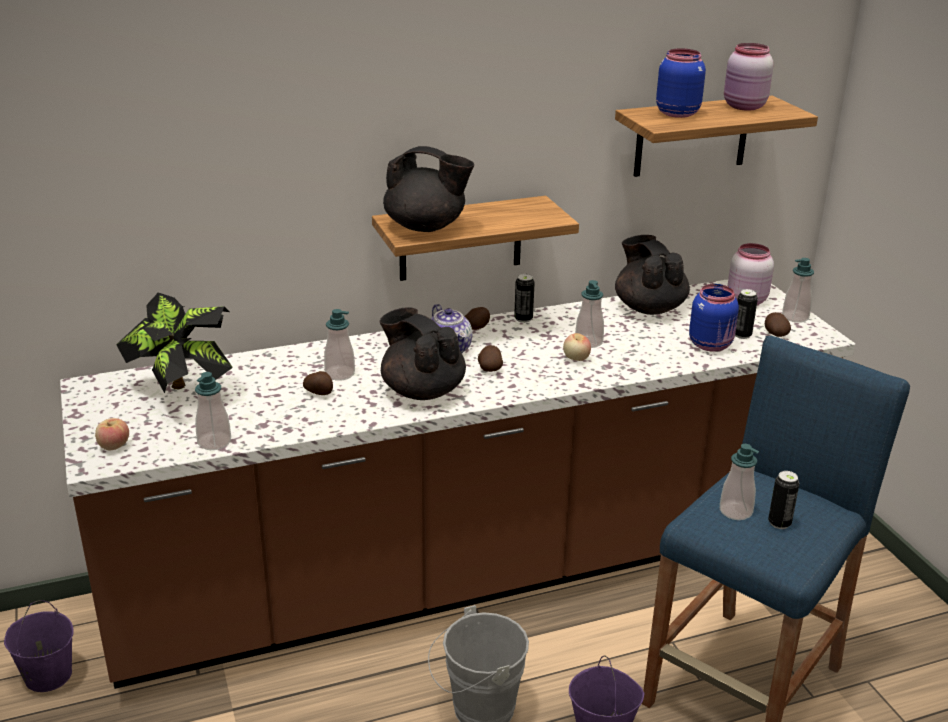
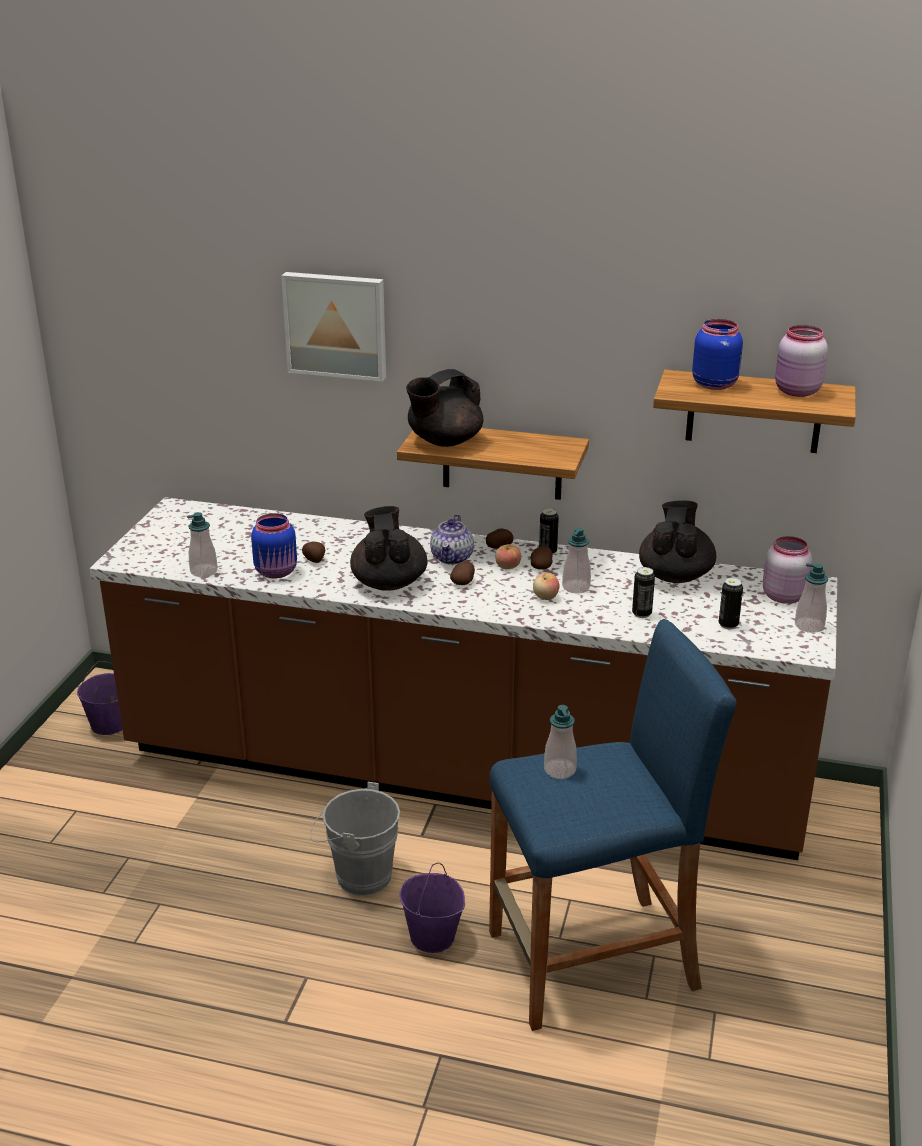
camera: 35 degrees right, 0 degrees up
apple [95,418,129,450] -> apple moved to [495,544,521,569]
potted plant [116,293,232,393] -> none
soap dispenser [324,309,355,381] -> none
black teapot [383,146,474,232] -> black teapot turned 90 degrees clockwise [406,369,483,447]
blue jar [689,284,739,352] -> blue jar moved to [251,513,297,578]
potato [765,312,791,337] -> potato moved to [531,546,552,570]
can [768,471,799,529] -> can moved to [632,567,655,618]
none -> picture [281,272,386,382]

